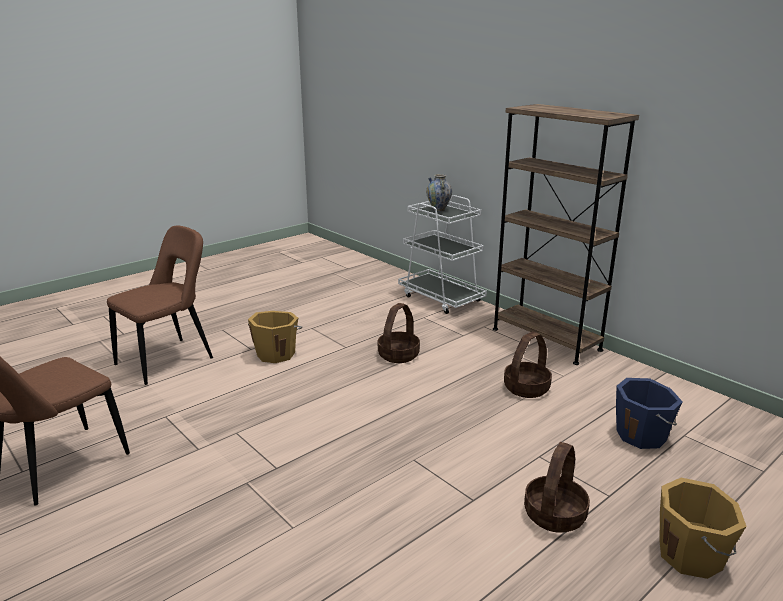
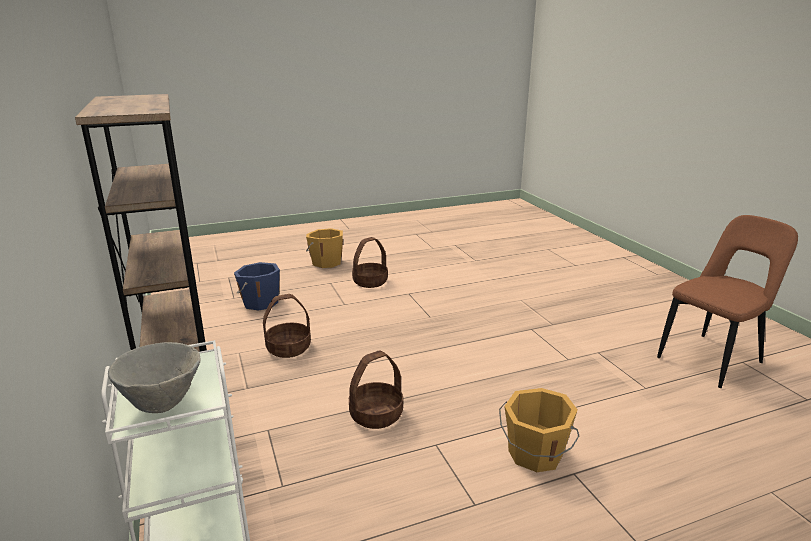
camera: 160 degrees left, 0 degrees up
brown chair [107,226,213,385] -> none
vase [426,174,452,212] -> grey bowl [108,342,201,413]

